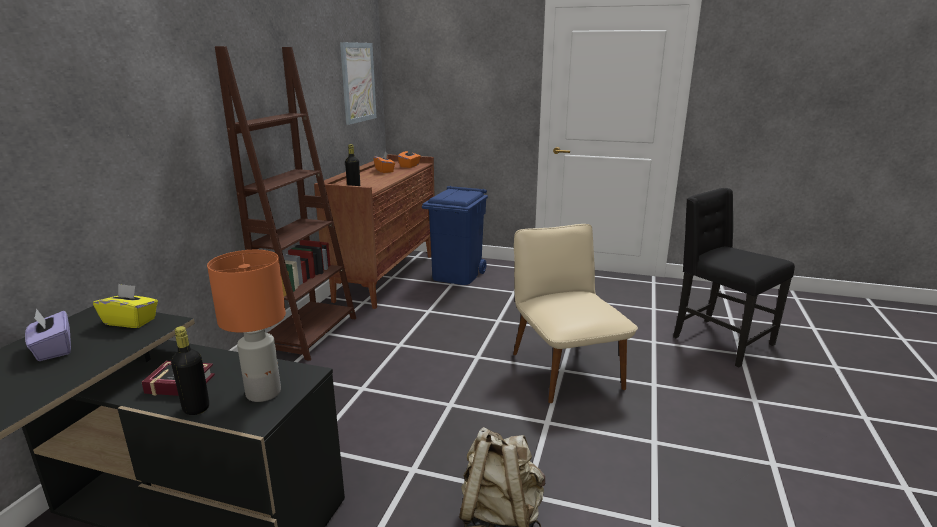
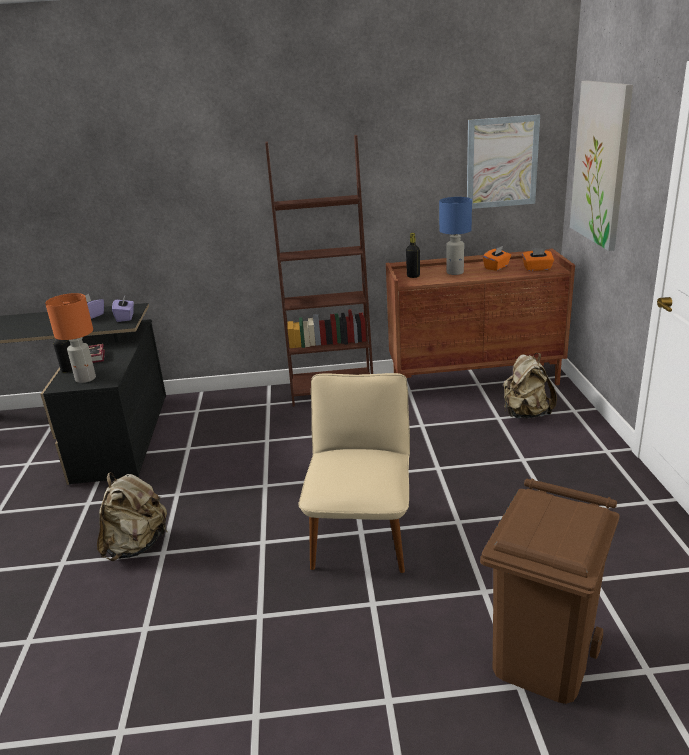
camera: 70 degrees right, 5 degrees up
yellow tissue box [93,284,158,328] -> purple tissue box [112,294,134,322]
blue trash can [422,186,488,285] -> beige backpack [503,353,557,418]
beige chair [513,224,638,403] -> beige chair turned 45 degrees counterclockwise [298,373,410,573]
black chair [673,188,795,368] -> brown trash can [480,478,620,704]
none -> blue table lamp [439,197,472,275]
none -> picture [570,81,633,251]

